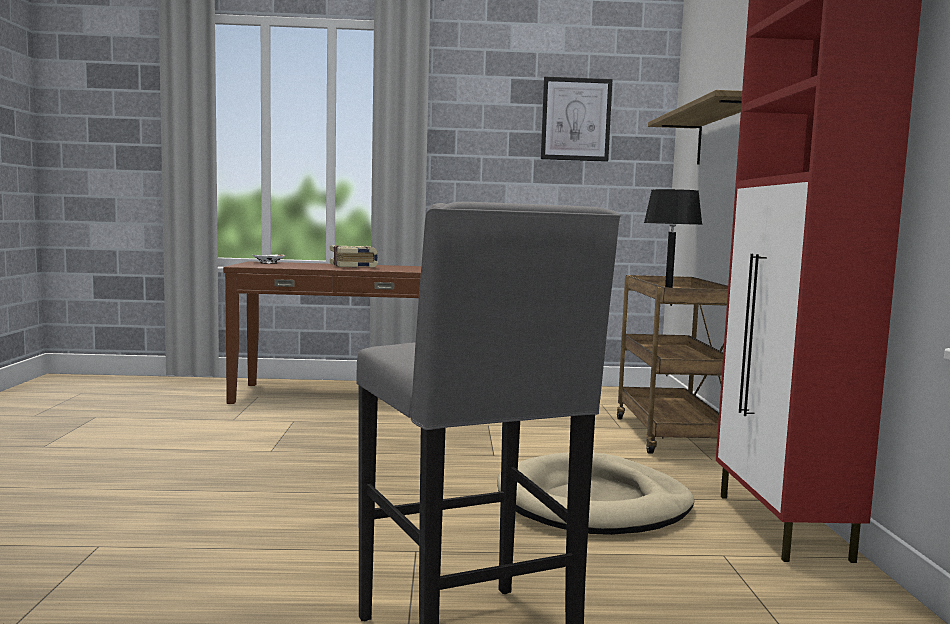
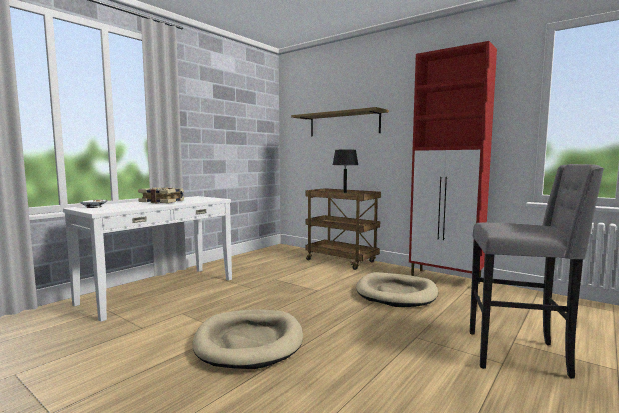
camera: 50 degrees left, 0 degrees up
brown console table [223,261,421,404] -> white console table [63,196,232,322]
picture [541,77,612,162] -> none
none -> beige dog bed [192,309,303,369]

